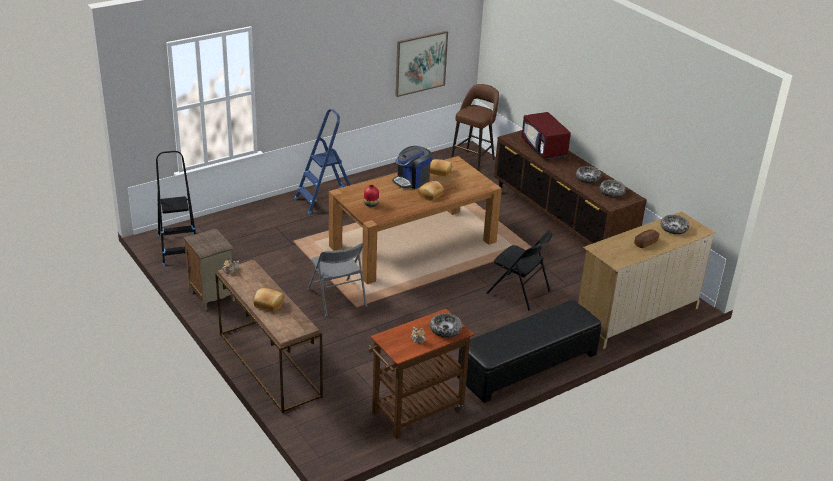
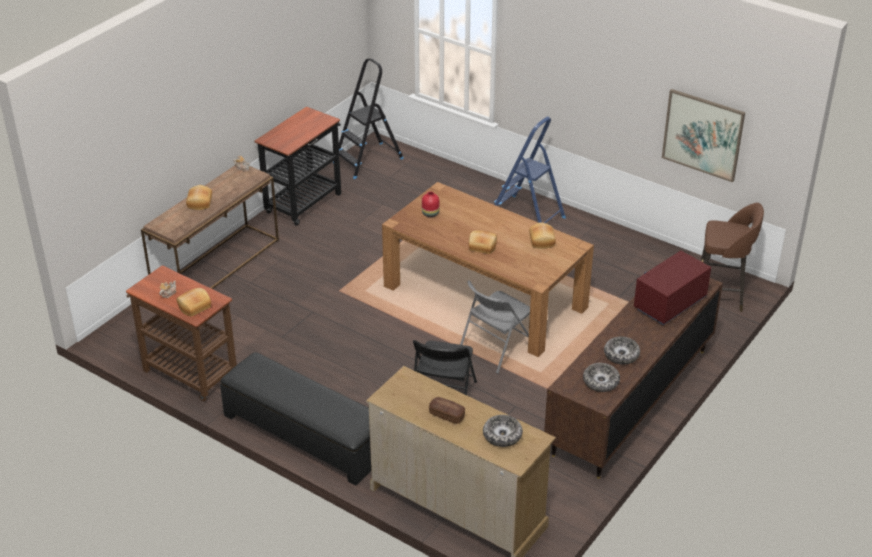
camera: 70 degrees right, 5 degrees up
beige nightstand [183,229,235,311] -> black cart [255,107,341,226]
grey chair [308,243,367,317] -> grey chair moved to [460,280,530,374]
coffee machine [392,146,433,189] -> none
bowl [430,313,463,338] -> bread [176,288,211,317]

